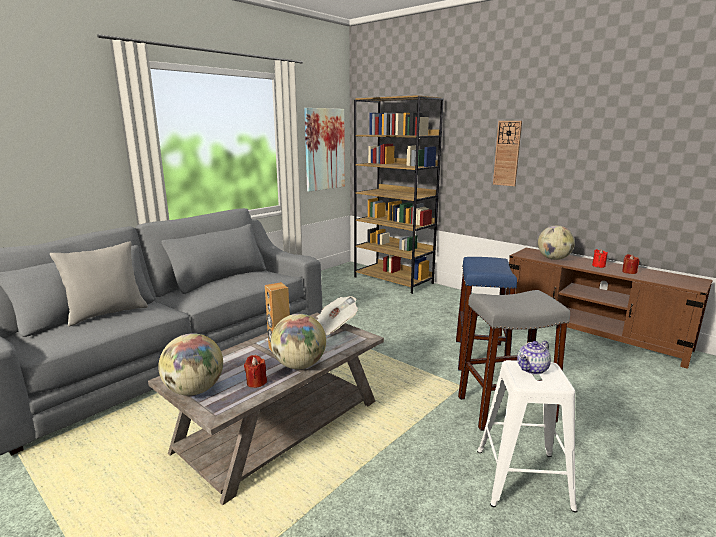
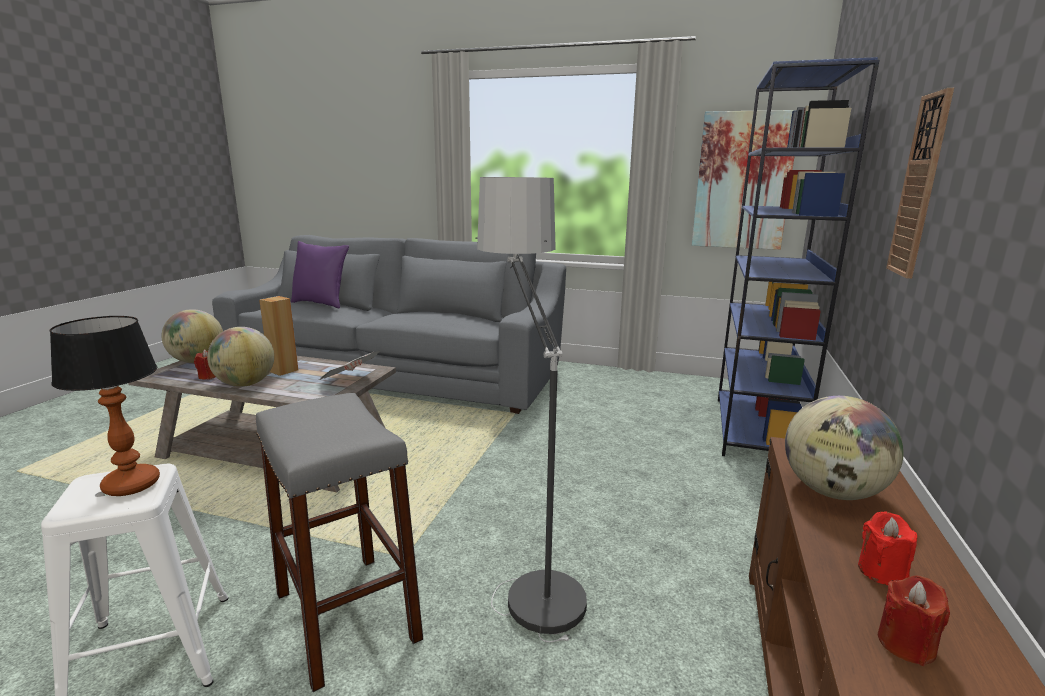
camera: 65 degrees right, 0 degrees up
grey pillow [50,242,148,327] -> purple pillow [291,241,349,308]
brown bookcase [354,95,444,294] -> blue bookcase [718,57,879,456]
blue stool [456,257,517,371] -> floor lamp [475,177,587,642]
teapot [517,340,551,375] -> table lamp [49,316,160,496]

